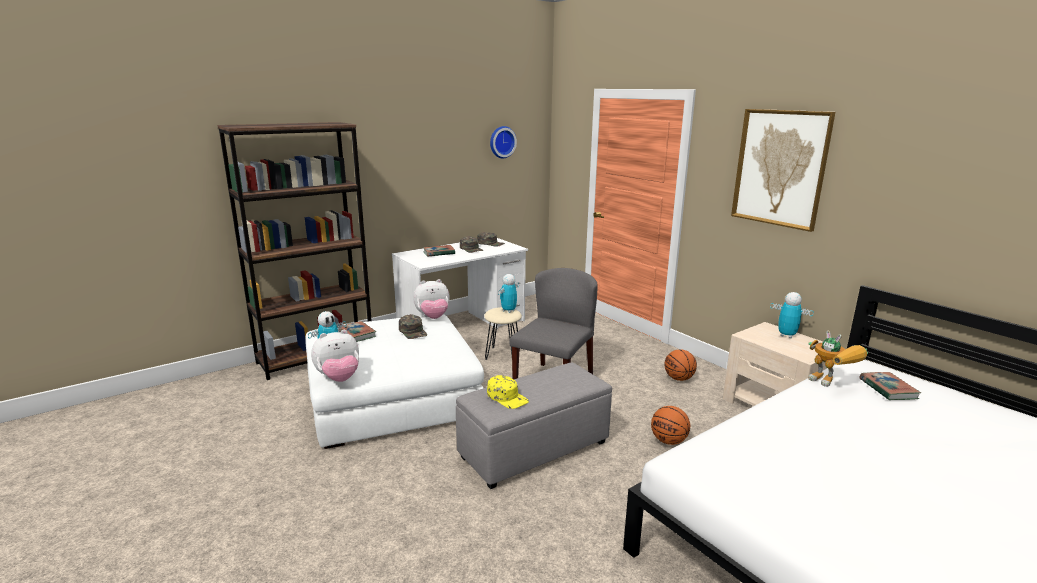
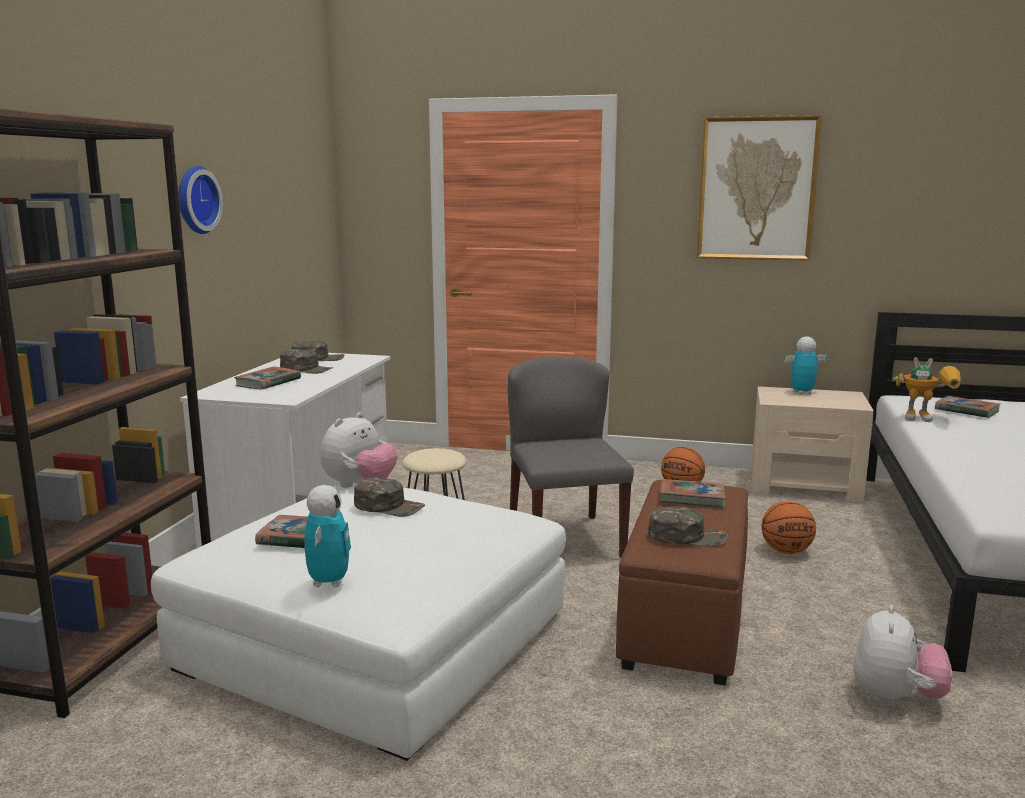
camera: 40 degrees left, 5 degrees down
plush toy [311,330,359,382] -> plush toy moved to [853,605,952,705]
grey ottoman [456,363,612,489] -> brown ottoman [616,480,748,685]
yellow cap [487,375,529,409] -> green cap [648,507,728,547]
wall clock [490,126,517,159] -> wall clock moved to [178,166,223,234]
toy robot [498,274,519,313] -> none
none -> book [660,479,725,508]

